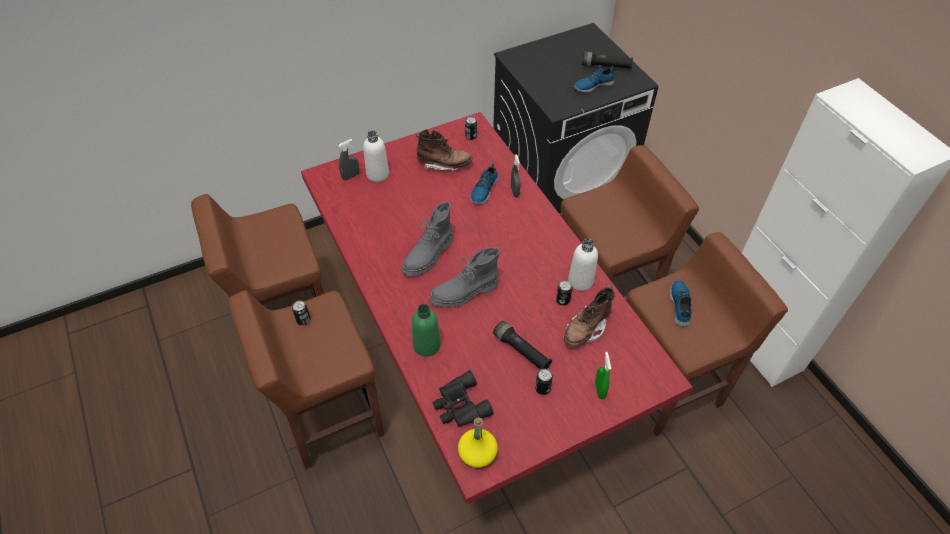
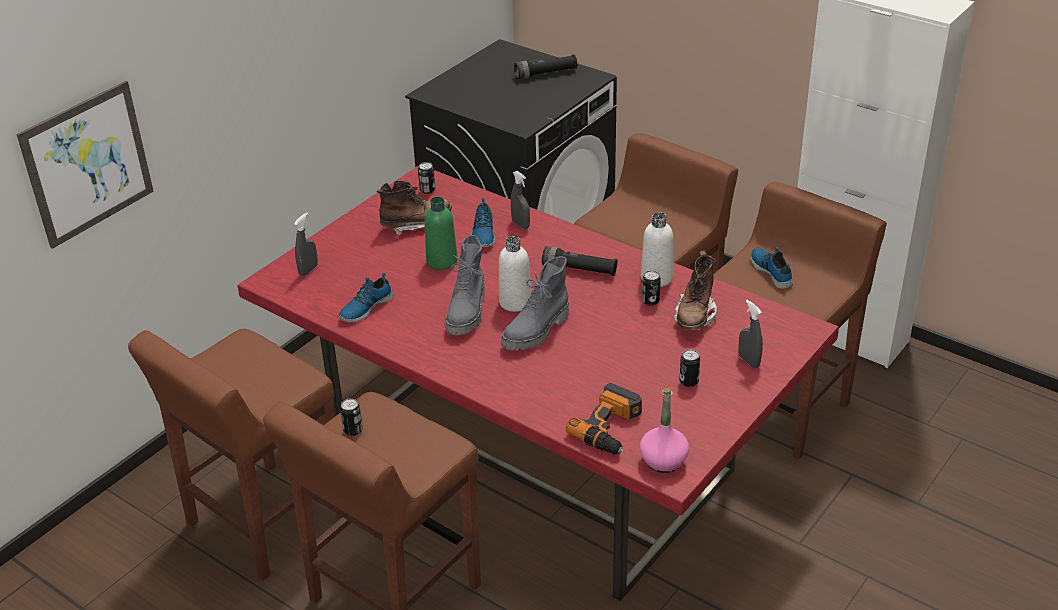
camera: 25 degrees left, 15 degrees down
white bottle [363,131,389,182] -> white bottle moved to [499,236,531,312]
green bottle [412,304,441,356] -> green bottle moved to [424,197,457,270]
black binoculars [433,370,493,427] -> power drill [566,383,642,455]
yellow bottle [458,417,498,468] -> pink bottle [640,388,689,473]
black flashlight [493,321,552,370] -> black flashlight moved to [542,247,618,276]
shoe [574,65,615,92] -> shoe moved to [338,273,393,322]
green spray bottle [595,352,611,399] -> grey spray bottle [738,300,763,368]
none -> picture [16,81,154,249]

